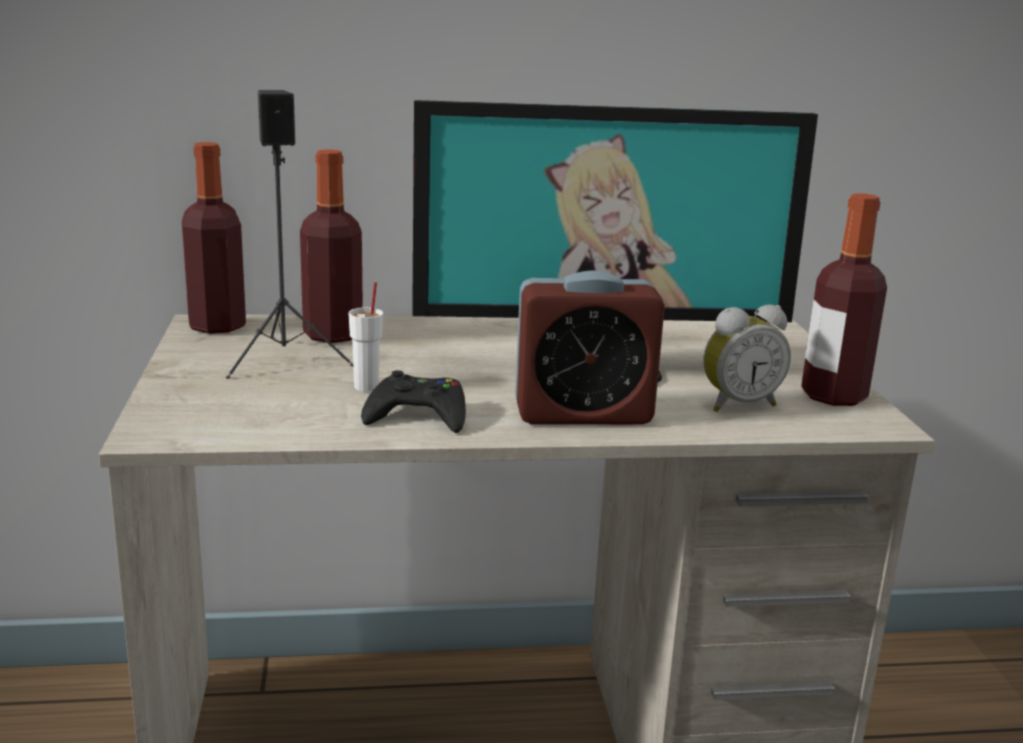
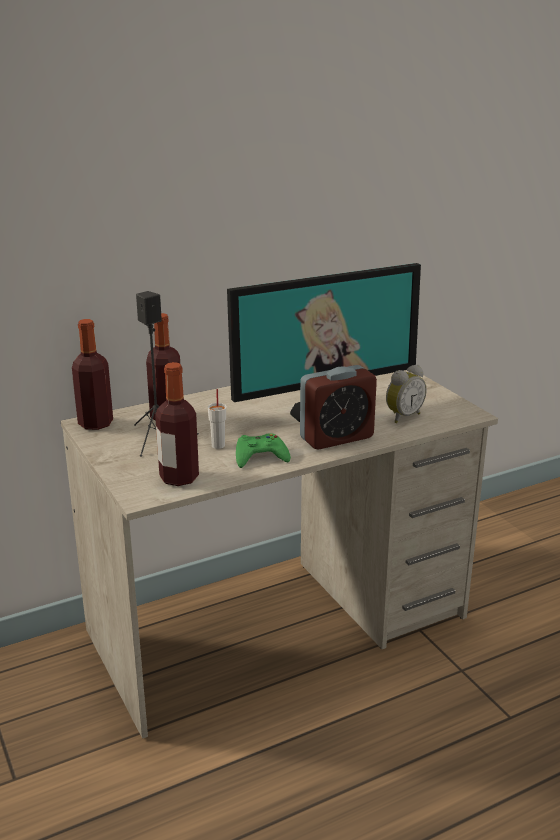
camera: 20 degrees left, 5 degrees up
black game controller [361,370,466,433] -> green game controller [236,433,291,468]
bottle [801,193,887,406] -> bottle moved to [155,362,199,486]

